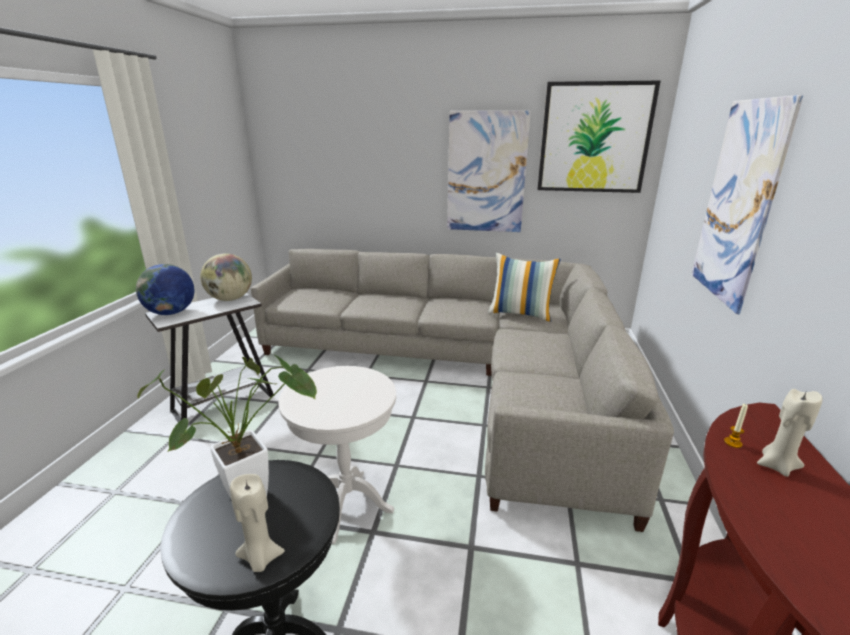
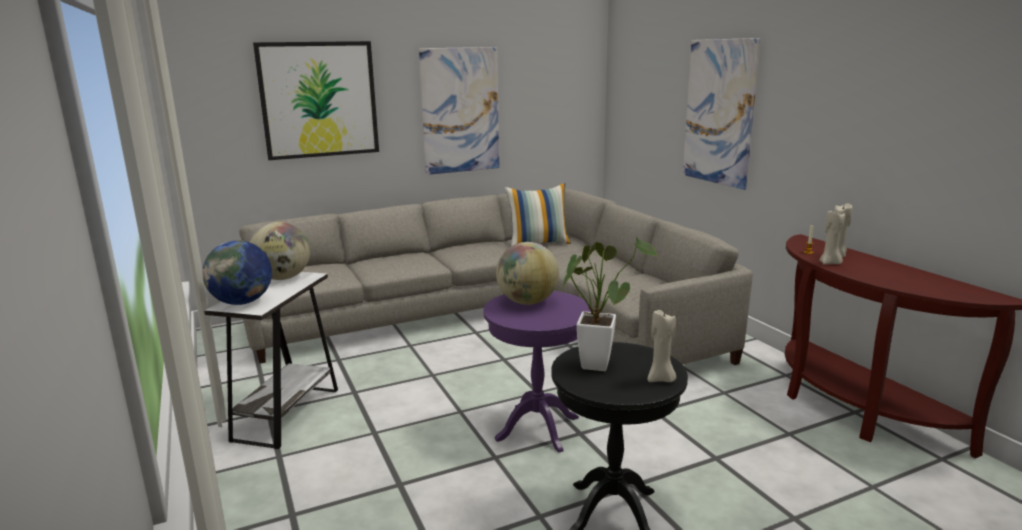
camera: 35 degrees left, 5 degrees down
white side table [278,366,396,544] -> purple side table [483,291,591,453]
picture [537,81,660,193] -> picture moved to [253,41,379,160]
none -> globe [496,242,559,305]
none -> beige candle [819,211,845,265]

